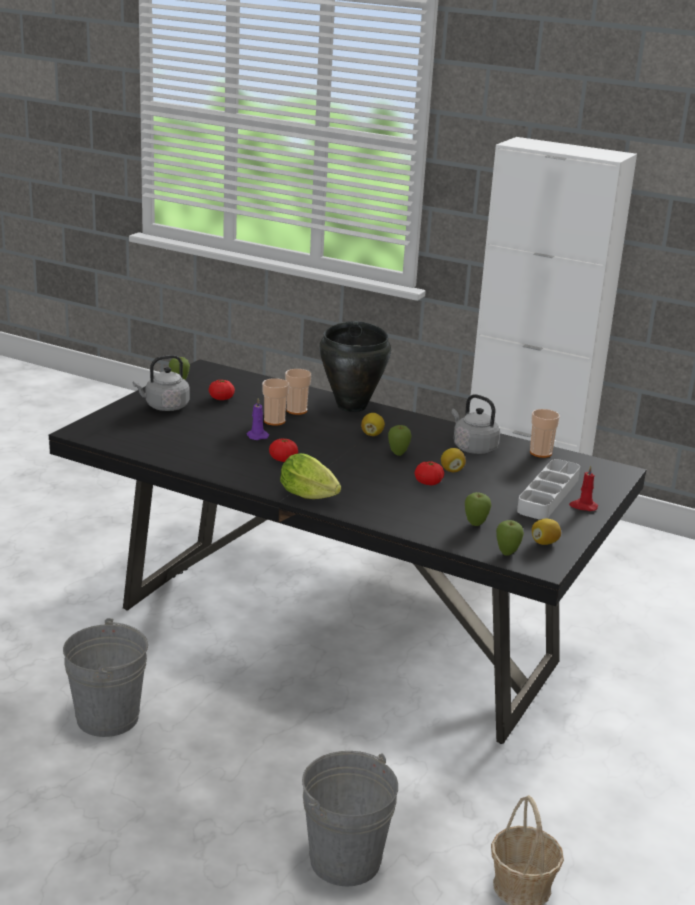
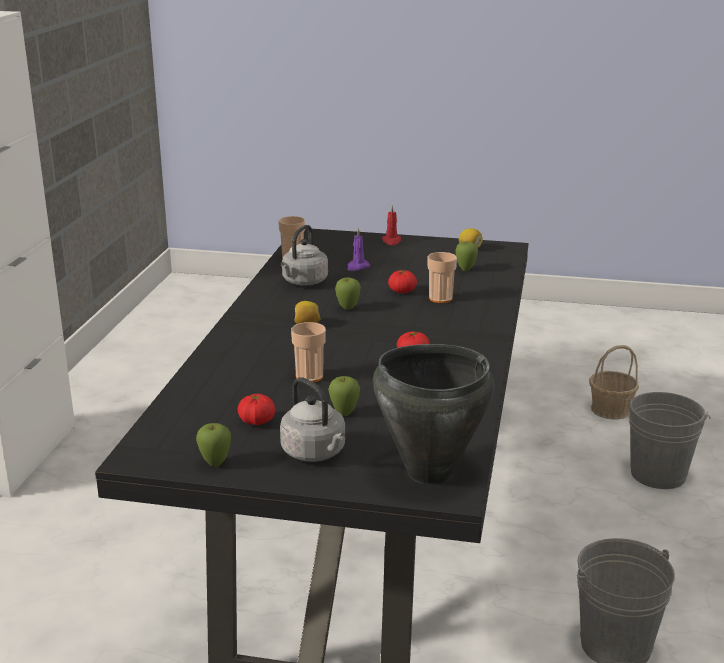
camera: 105 degrees left, 0 degrees up
purple candle [247,398,269,440] -> purple candle moved to [347,228,370,271]
lettuce [280,453,341,499] -> none
cup [285,369,311,415] -> cup moved to [427,252,457,303]
black cooking pot [319,321,391,412] -> black cooking pot moved to [373,344,494,485]
lemon [441,448,466,472] -> none
apple [496,520,524,555] -> apple moved to [328,376,360,416]
grey tray [517,459,580,520] -> none

